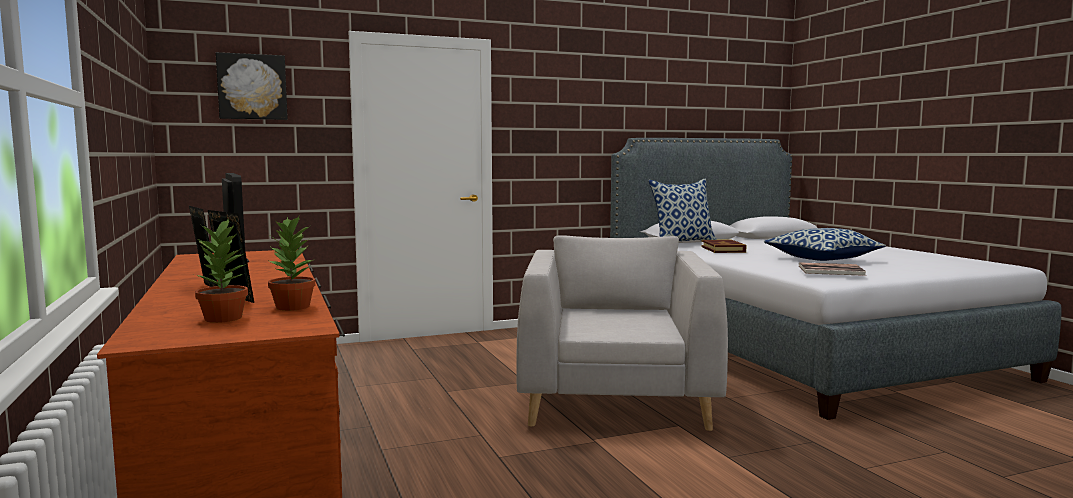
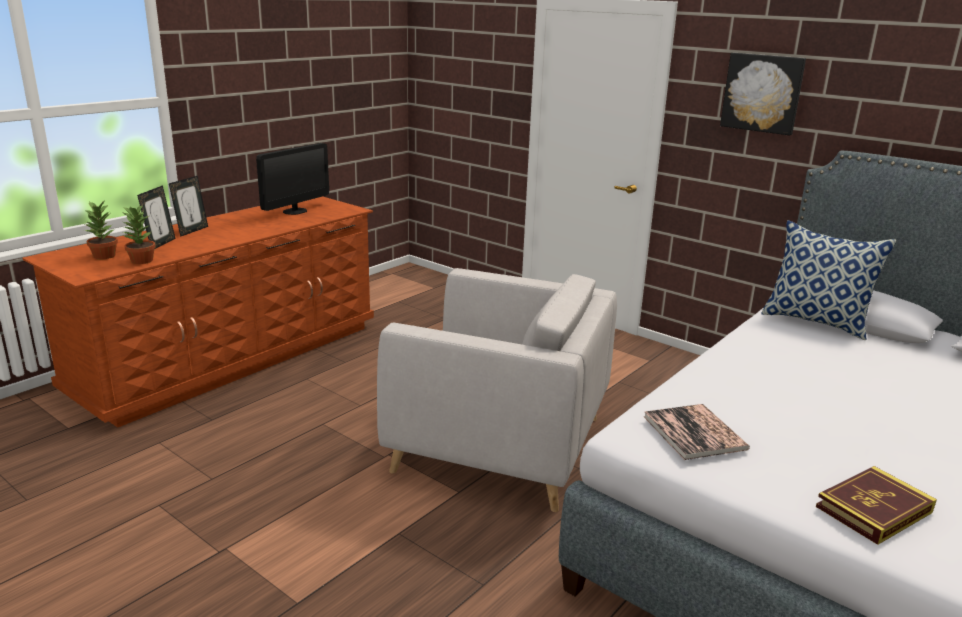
camera: 60 degrees right, 15 degrees up
picture [216,52,288,120] -> picture moved to [720,53,806,136]
grey armchair [516,235,728,431] -> grey armchair turned 45 degrees clockwise [377,268,617,512]
book [701,240,746,253] -> book moved to [816,466,937,545]
pillow [764,228,886,261] -> none

